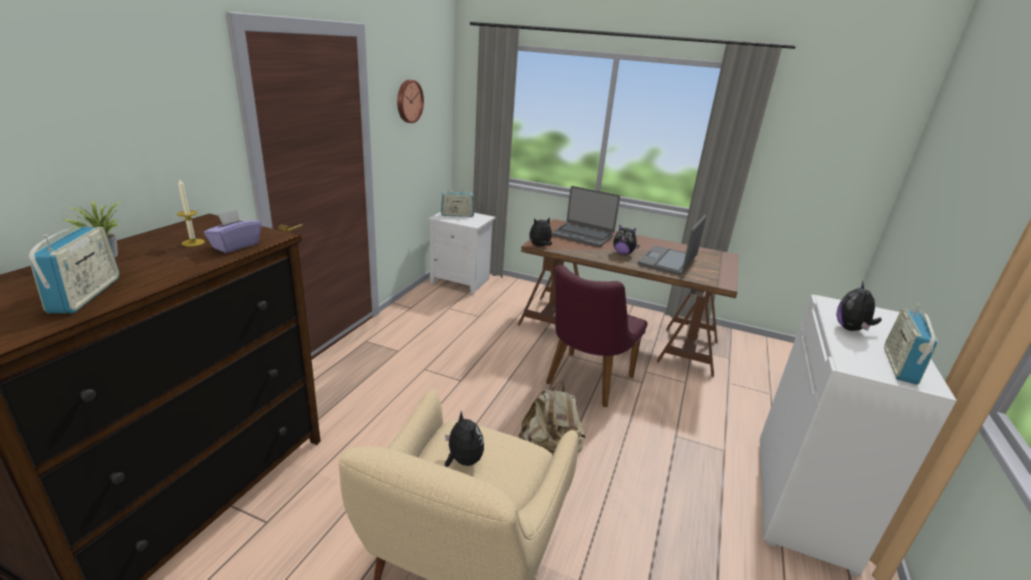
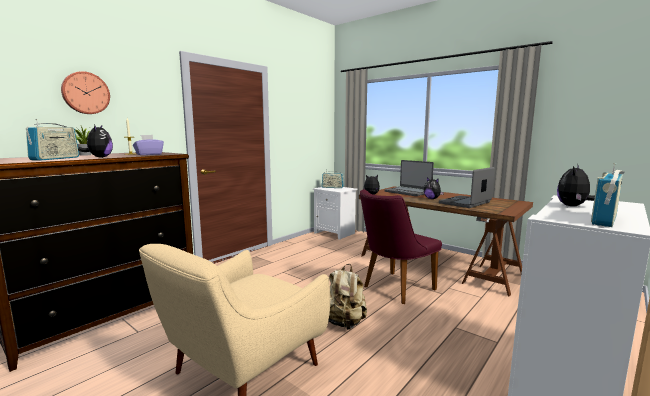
camera: 20 degrees right, 15 degrees down
wall clock [397,80,424,123] -> wall clock moved to [61,71,110,114]
plush toy [445,410,484,467] -> plush toy moved to [78,125,113,158]

